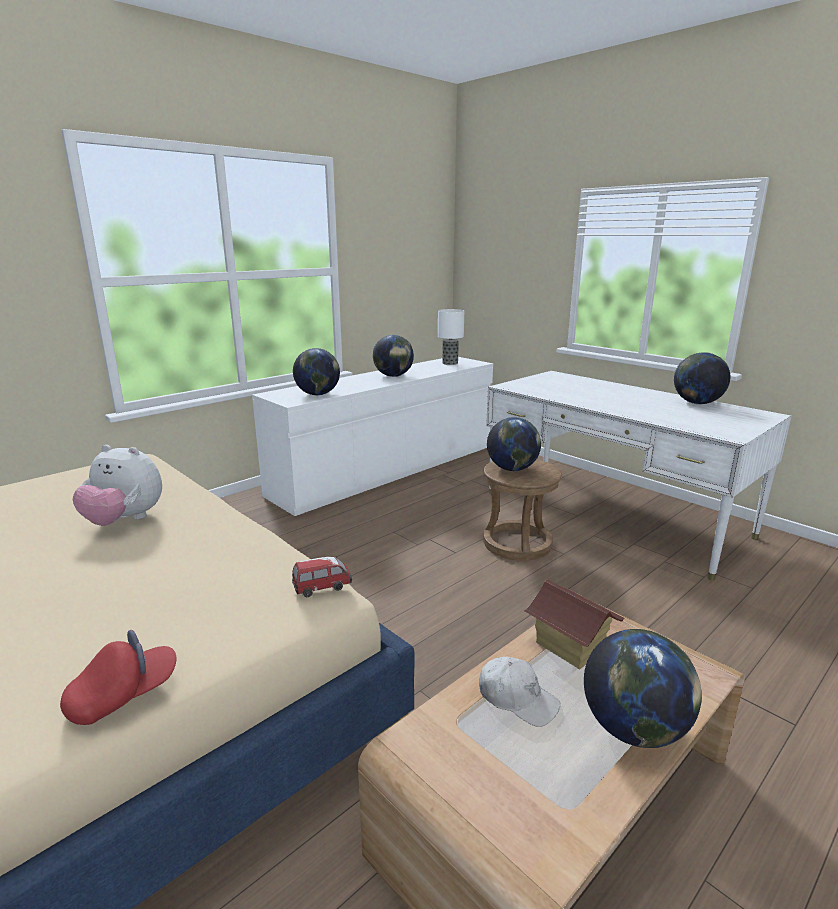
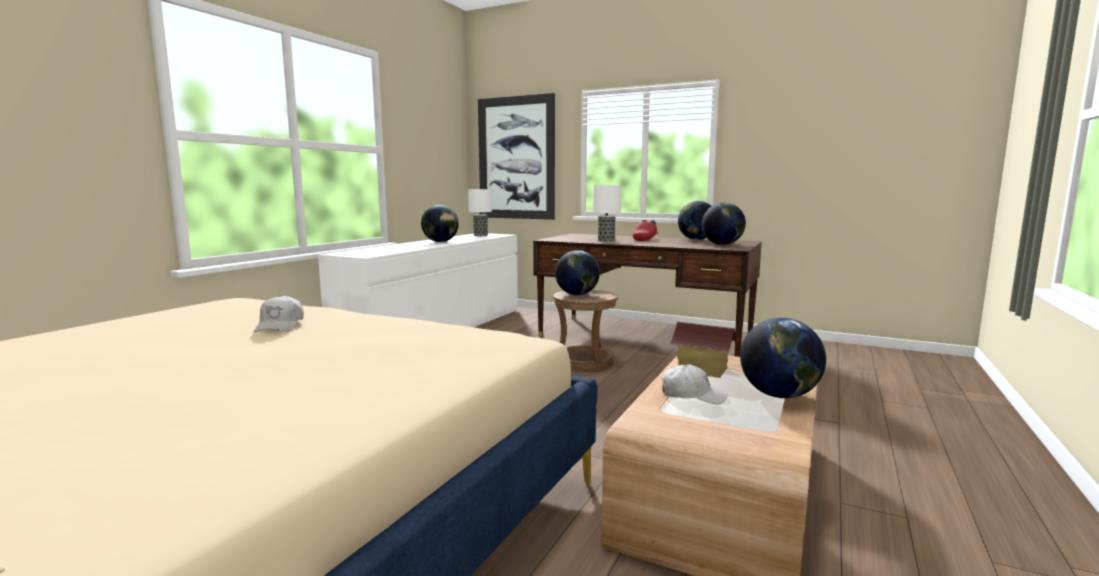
camera: 20 degrees left, 10 degrees down
red cap [60,630,176,725] -> red cap moved to [633,220,658,241]
plush toy [73,445,162,526] -> white cap [254,295,304,333]
toy car [292,557,352,597] -> none
globe [293,348,340,395] -> globe moved to [702,202,746,245]
white desk [486,371,791,581] -> brown desk [533,234,762,357]
none -> picture [478,93,555,220]
none -> table lamp [593,185,621,242]

